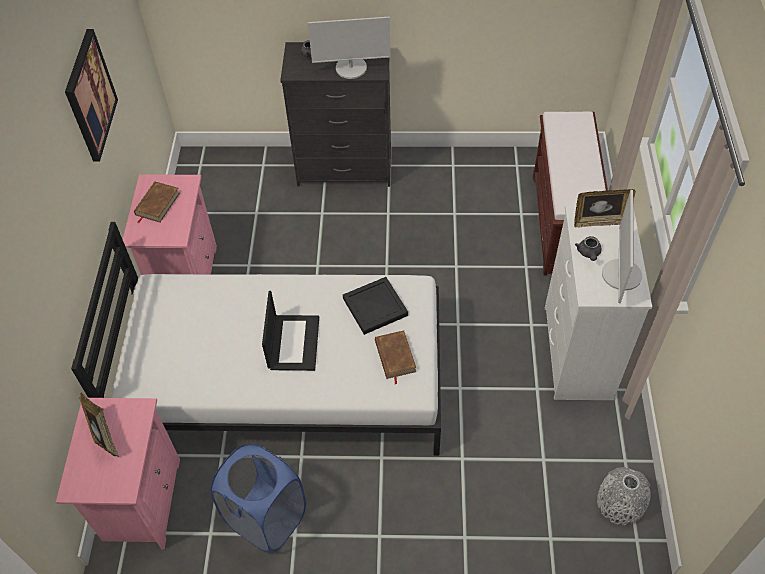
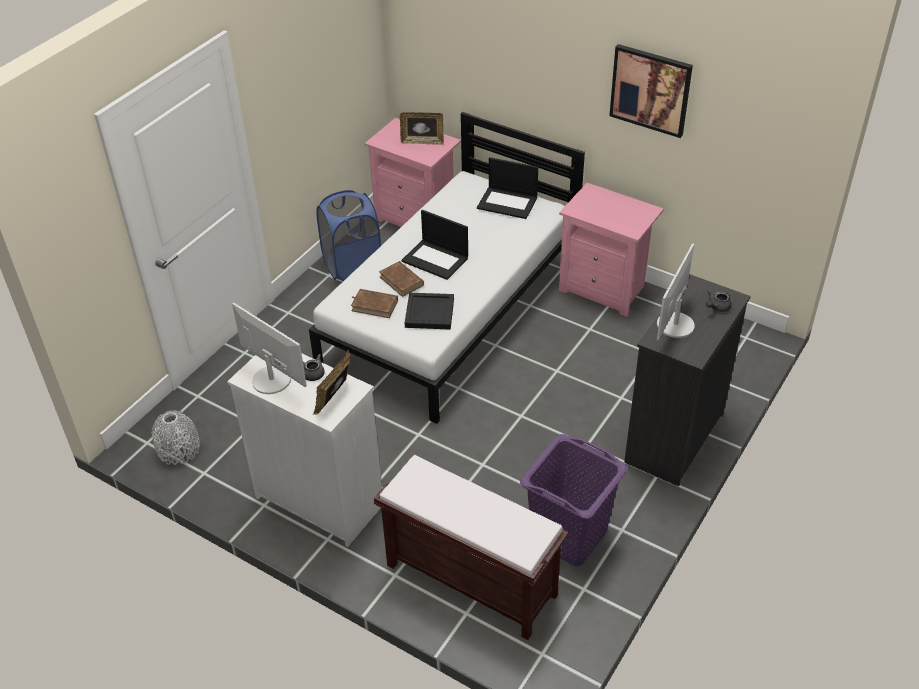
camera: 120 degrees right, 10 degrees down
brown book [134,181,180,223] -> brown book moved to [379,261,424,297]
none -> laptop [477,157,538,219]
none -> purple laundry basket [520,434,628,566]

